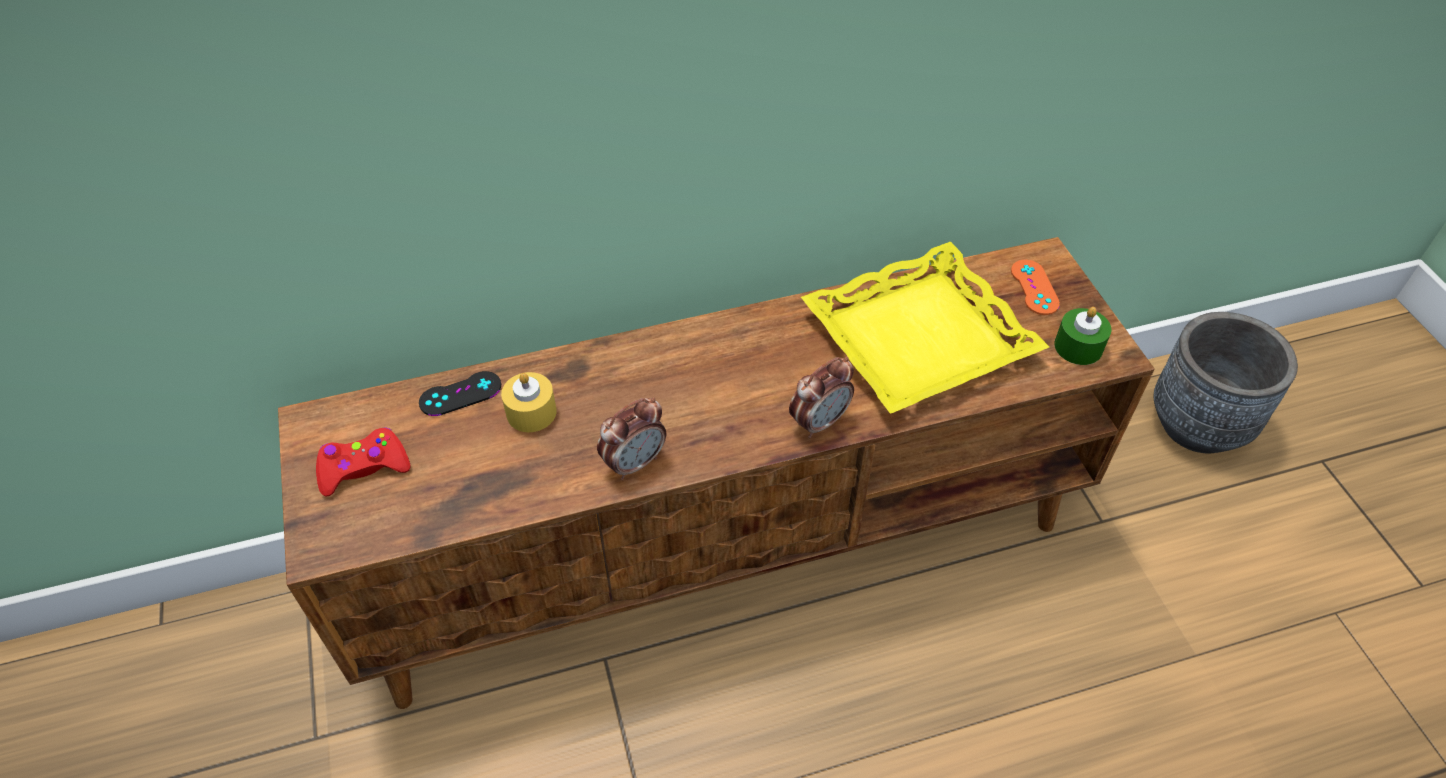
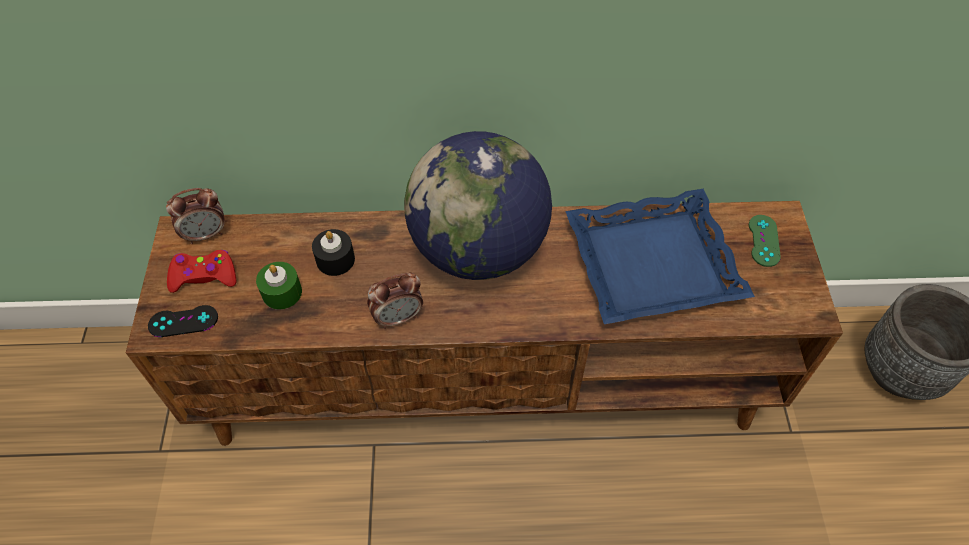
camera: 15 degrees right, 5 degrees up
black game controller [419,371,501,416] -> black game controller moved to [148,305,218,337]
yellow candle [501,372,557,432] -> black candle [312,229,355,276]
alarm clock [789,357,854,438] -> alarm clock moved to [166,188,225,244]
yellow tray [801,242,1049,414] -> blue tray [565,189,755,324]
orange game controller [1011,260,1060,315] -> green game controller [749,215,781,267]
green candle [1054,307,1112,365] -> green candle moved to [256,262,302,310]
none -> globe [404,131,552,280]

